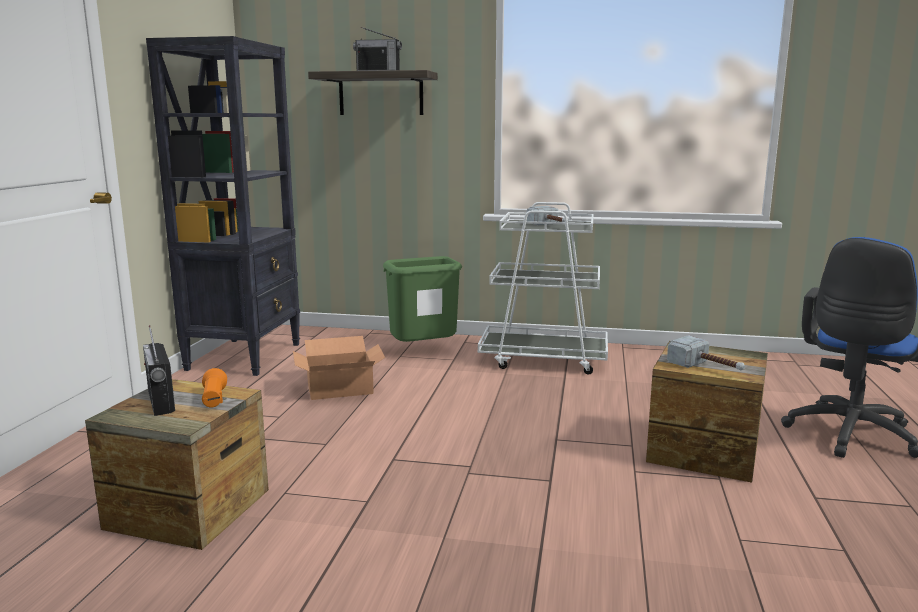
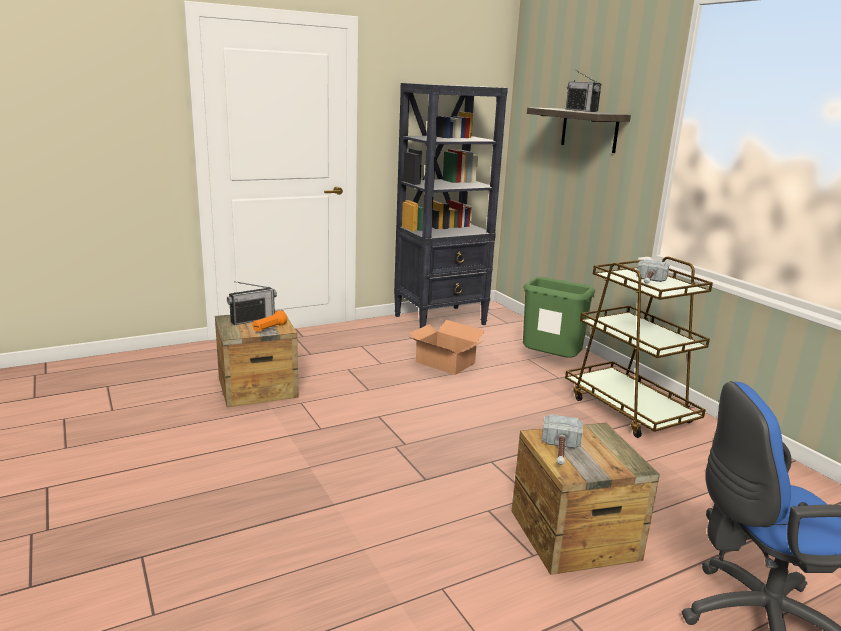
camera: 50 degrees right, 5 degrees up
radio [143,325,175,416] -> radio turned 150 degrees counterclockwise [227,281,277,325]
white cart [478,202,608,375] -> brown cart [565,256,713,438]

